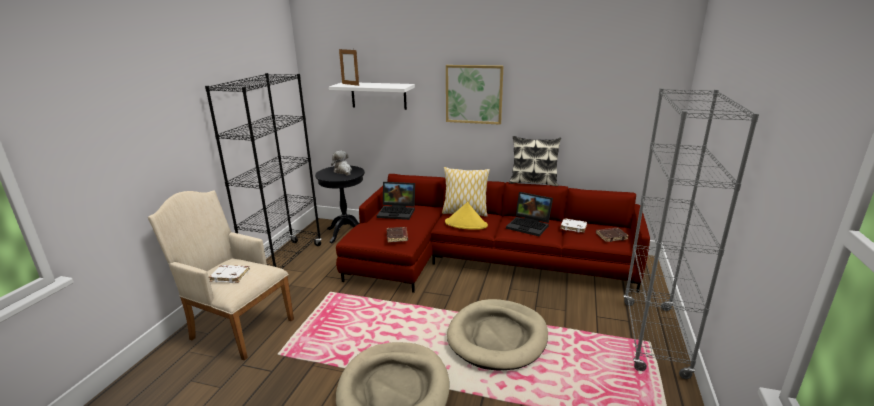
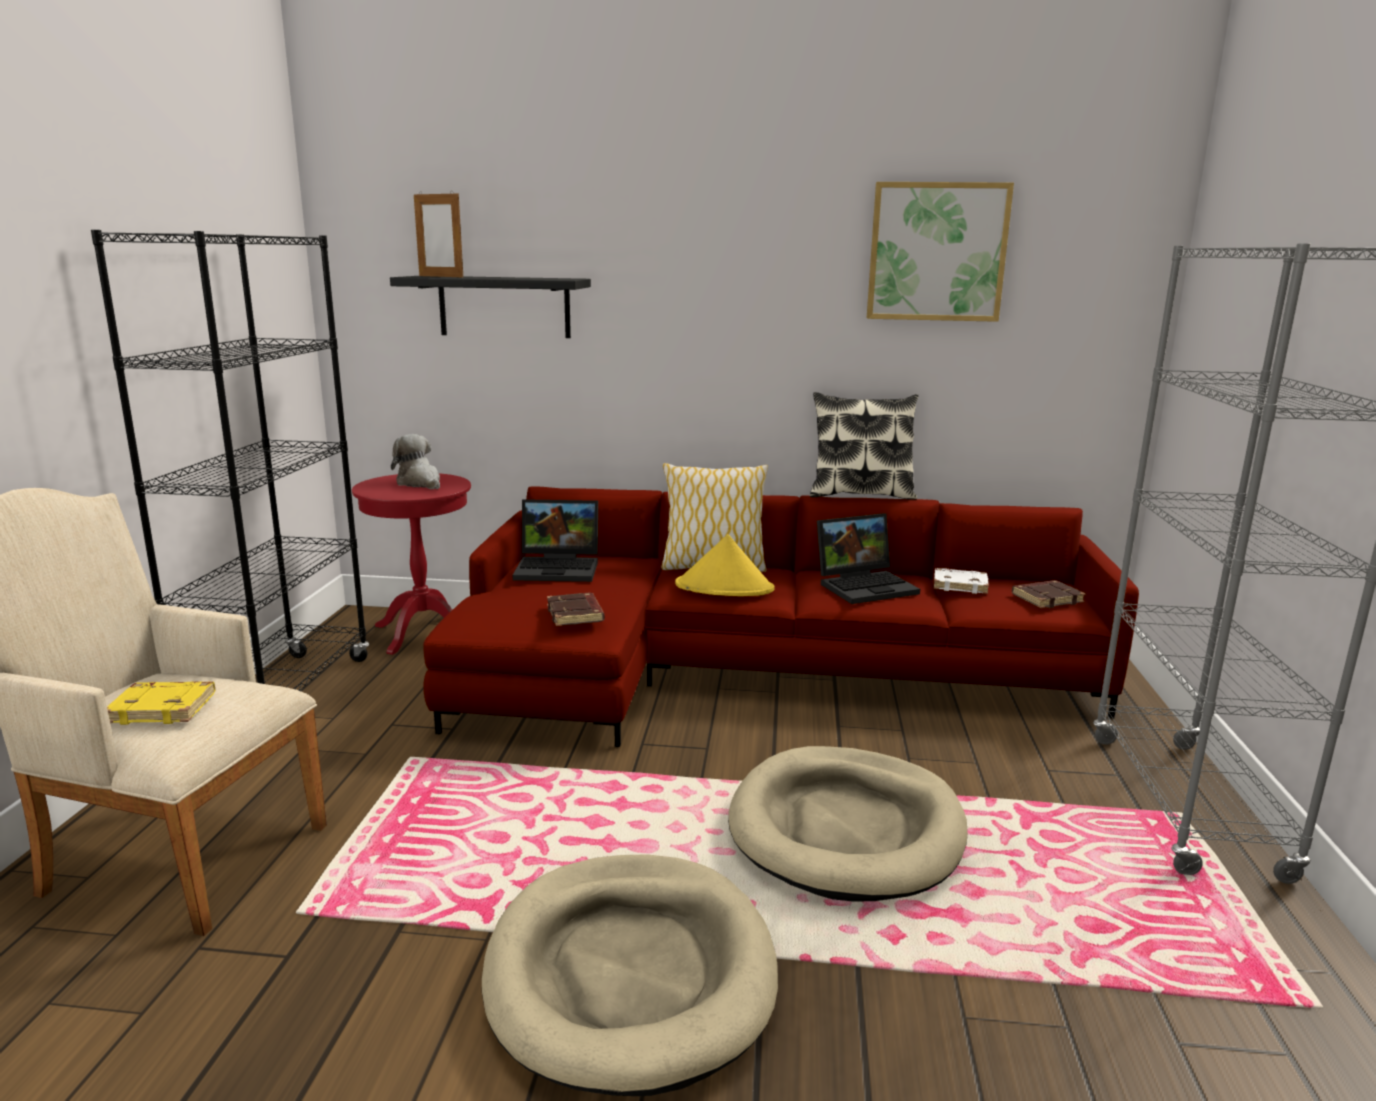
camera: 10 degrees left, 5 degrees down
white book [209,265,250,283] -> yellow book [107,681,215,725]
black side table [315,166,365,243] -> red side table [352,473,471,655]
white shelf [329,83,415,110] -> black shelf [390,276,591,338]
picture [446,65,503,125] -> picture moved to [867,182,1014,322]
laptop [506,192,553,236] -> laptop turned 45 degrees counterclockwise [817,514,920,604]

